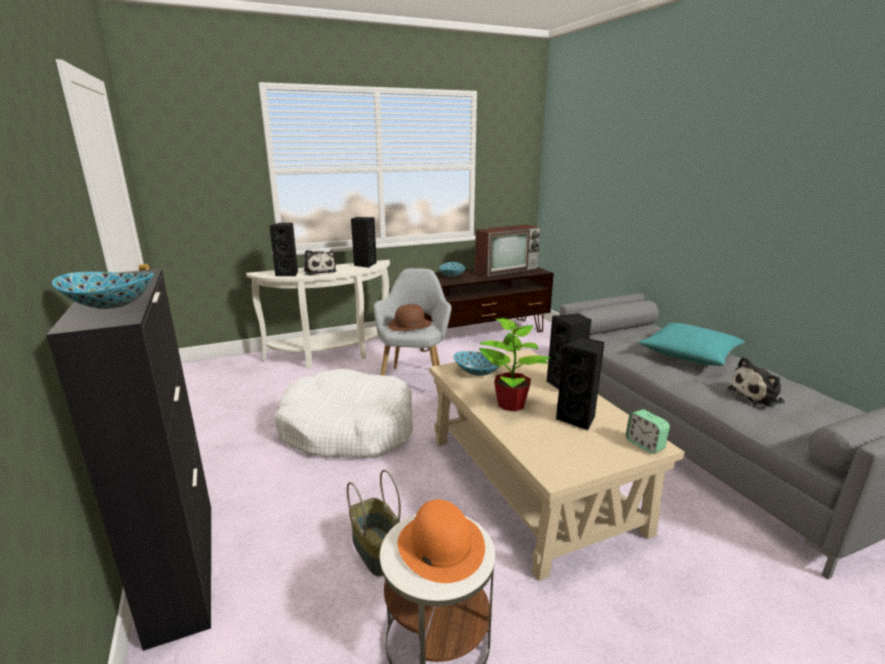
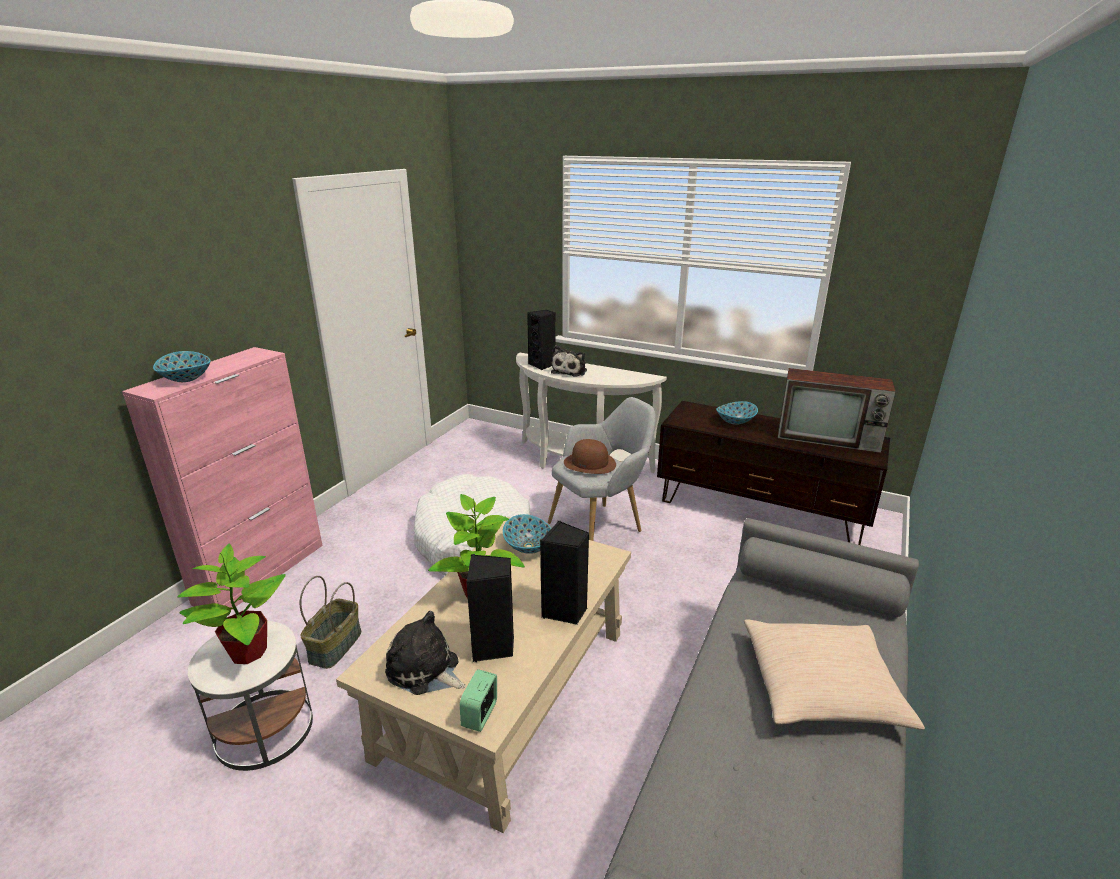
camera: 50 degrees right, 5 degrees up
black cabinet [46,269,211,651] -> pink cabinet [122,347,323,610]
black speaker [351,217,377,268] -> none
orange hat [398,499,485,583] -> potted plant [177,543,286,664]
turquoise pillow [638,323,745,366] -> beige pillow [744,619,925,730]
plush toy [727,357,785,407] -> plush toy moved to [385,611,466,695]

